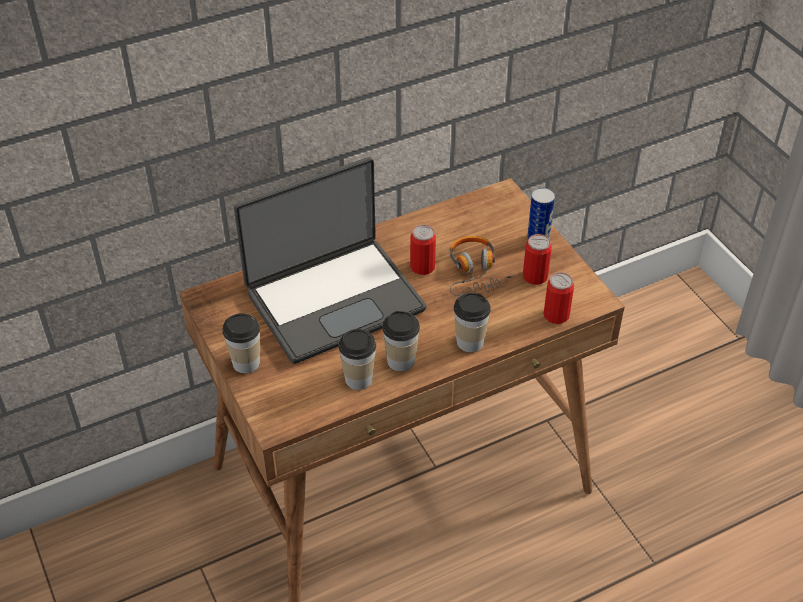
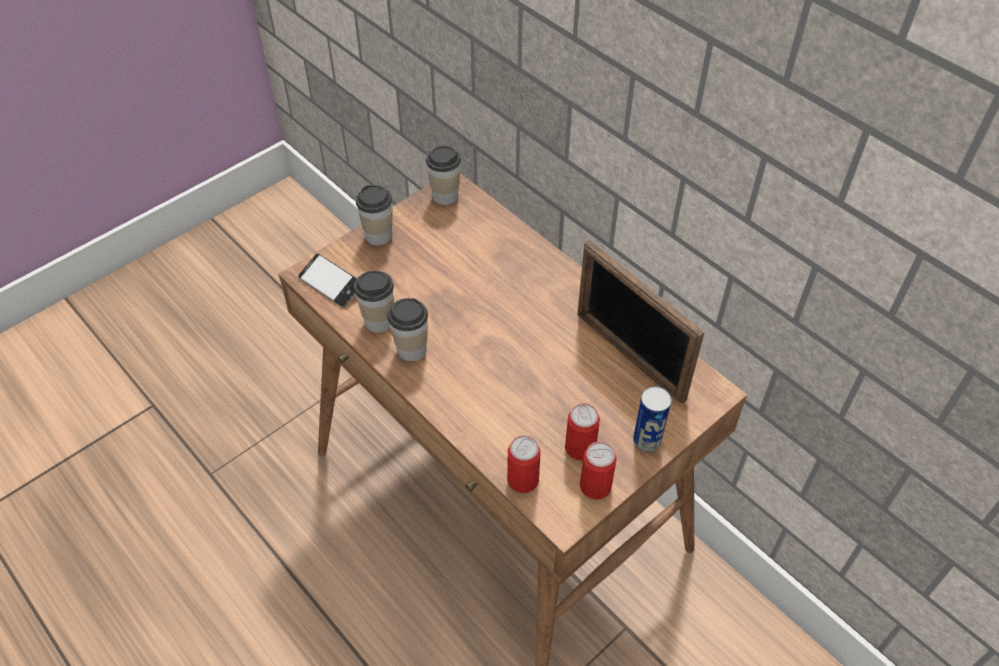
camera: 75 degrees right, 5 degrees up
laptop [234,157,426,364] -> none
can [410,225,436,275] -> can moved to [580,442,617,500]
headphones [450,236,515,296] -> none
cup [454,293,491,353] -> cup moved to [426,145,461,205]
none -> phone [298,254,357,308]
none -> picture frame [578,240,705,404]

